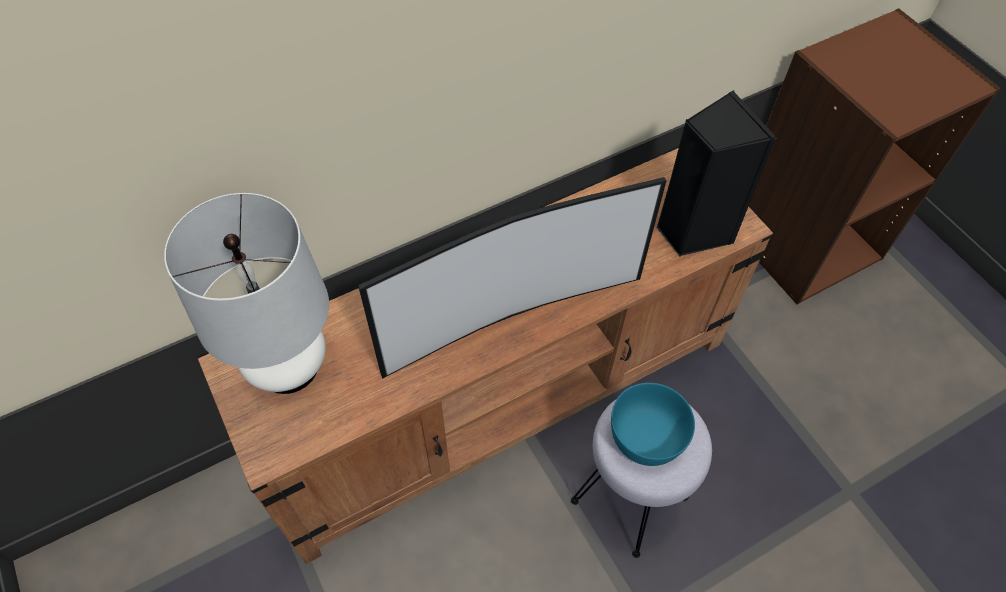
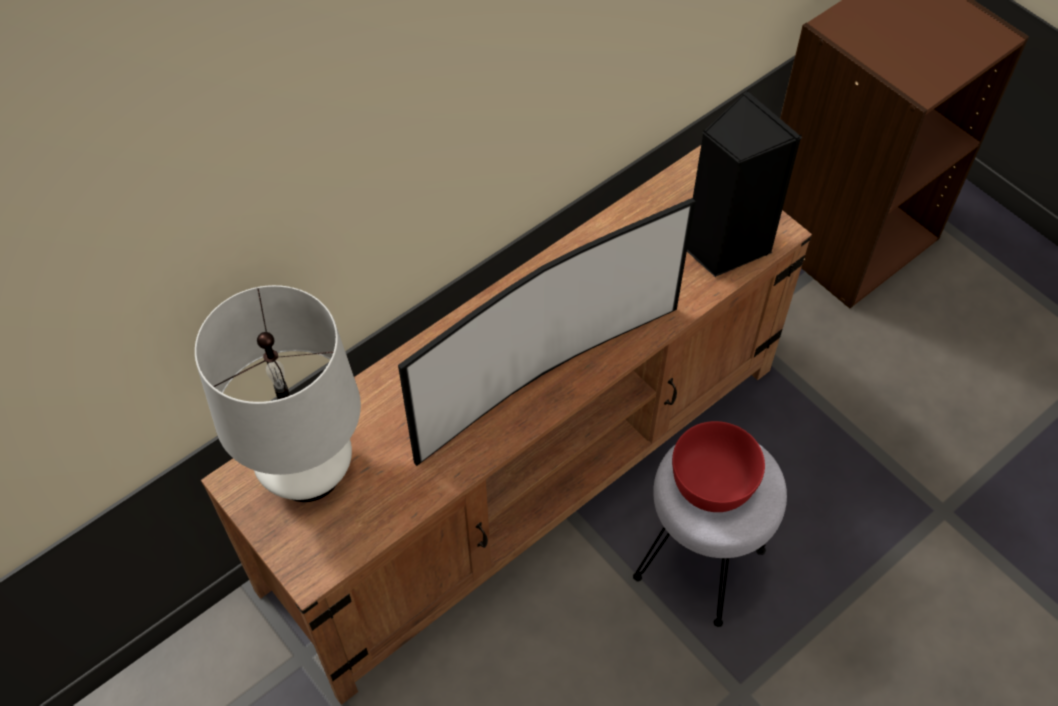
camera: 10 degrees left, 0 degrees up
turquoise bowl [611,383,695,466] -> red bowl [672,421,765,512]

